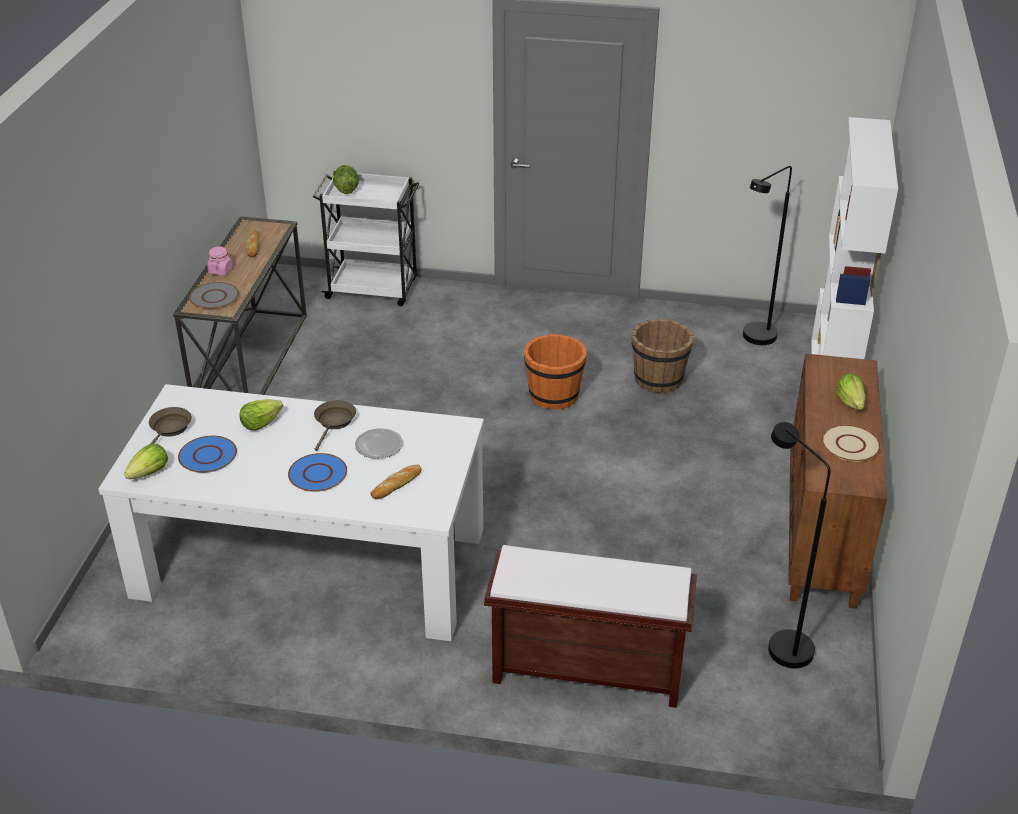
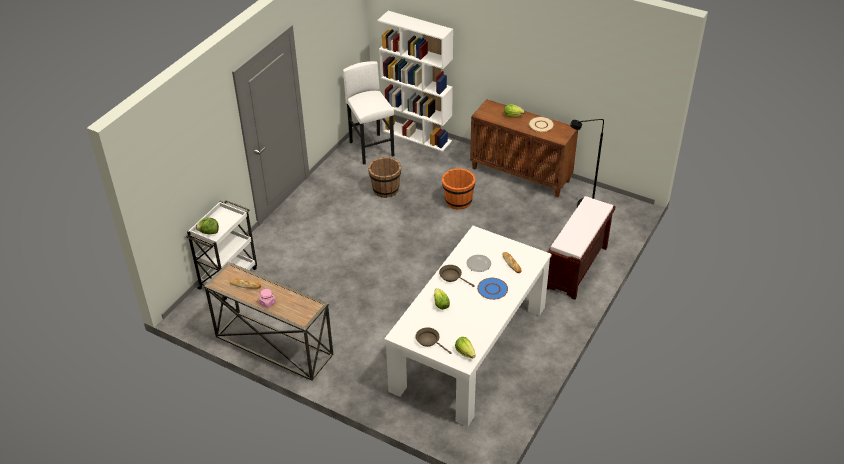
camera: 70 degrees left, 5 degrees up
blue plate [178,436,237,473] -> none
grey plate [189,282,239,309] -> none
orange bucket [524,334,587,409] -> orange bucket moved to [442,168,476,210]
black floor lamp [743,166,792,345] -> white stool [343,61,394,165]

